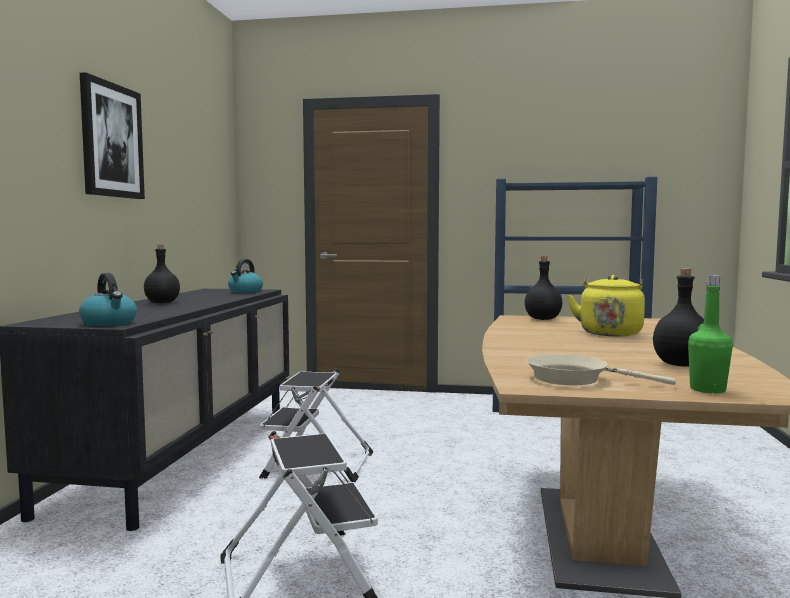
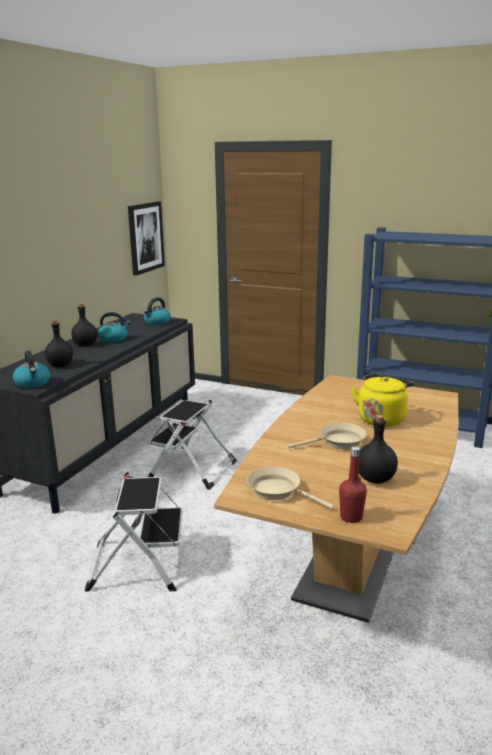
camera: 15 degrees right, 15 degrees up
picture [80,72,145,199] -> picture moved to [128,202,165,276]
black bottle [525,256,562,320] -> black bottle moved to [45,319,73,367]
green bottle [688,275,733,393] -> red bottle [339,447,367,523]
none -> kettle [98,312,131,343]
none -> beige frying pan [287,423,367,449]

